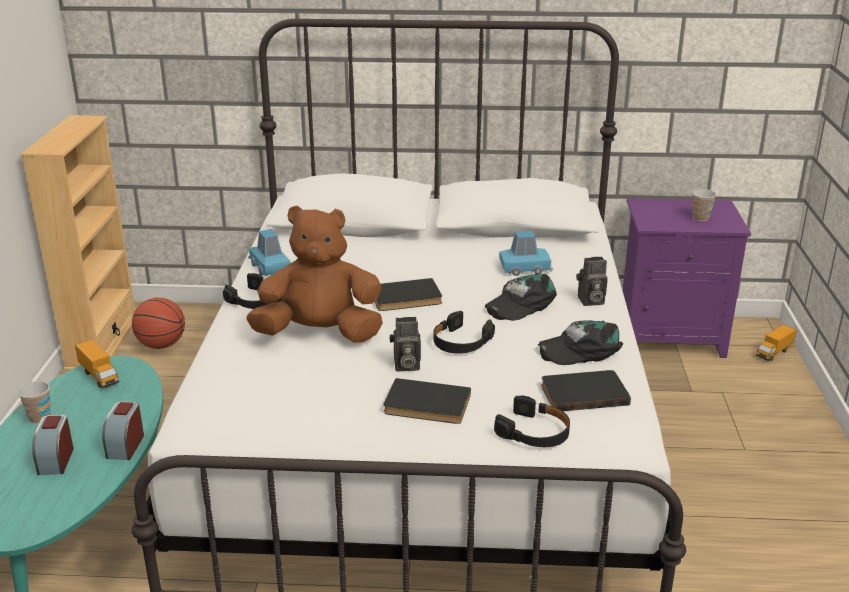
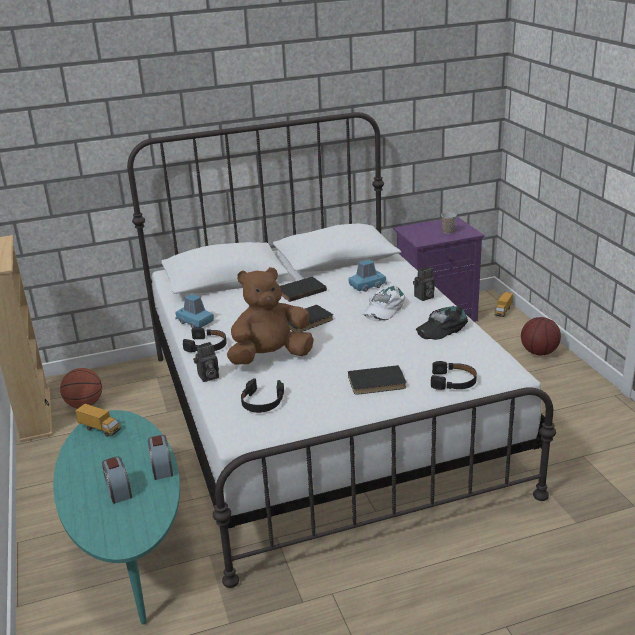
camera: 20 degrees left, 0 degrees up
cup [18,381,51,424] -> none
camera [389,317,421,371] -> camera moved to [193,342,219,382]
black headphones [433,311,495,354] -> black headphones moved to [241,378,284,413]
black cap [485,274,557,321] -> white cap [363,285,405,321]
black book [541,370,631,411] -> black book moved to [280,277,327,302]
none -> basketball [521,317,561,355]

